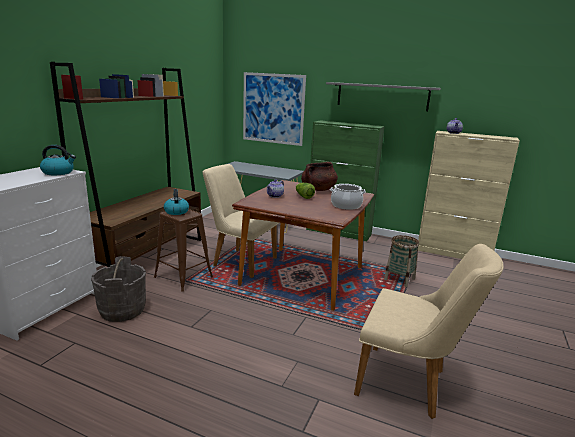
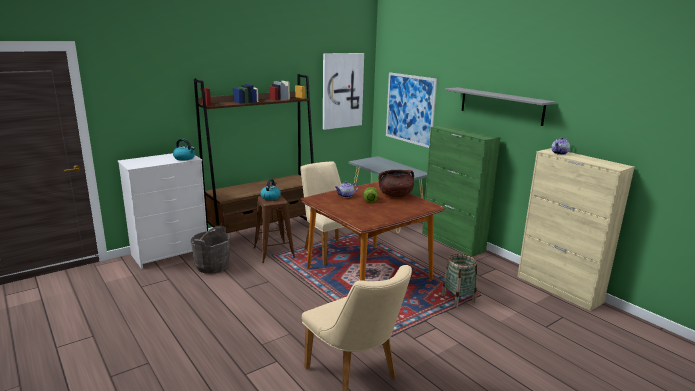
camera: 30 degrees right, 0 degrees up
cooking pot [330,184,366,210] -> none
none -> picture [323,53,364,130]

